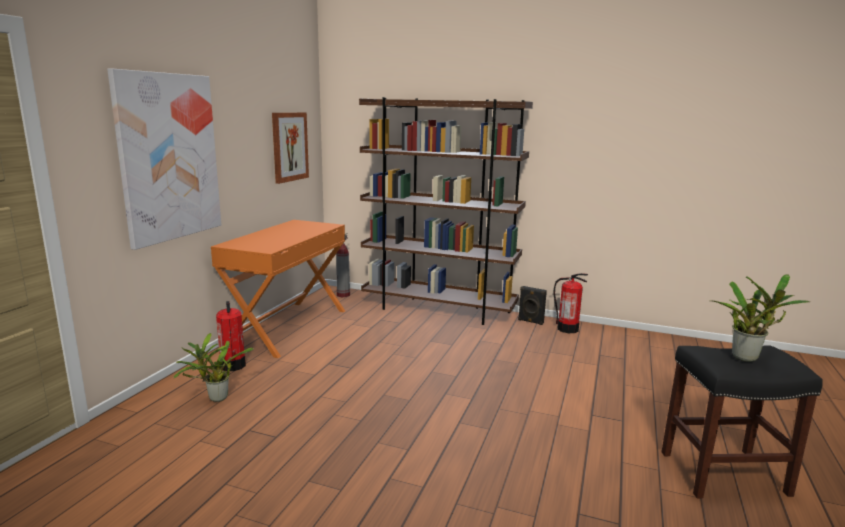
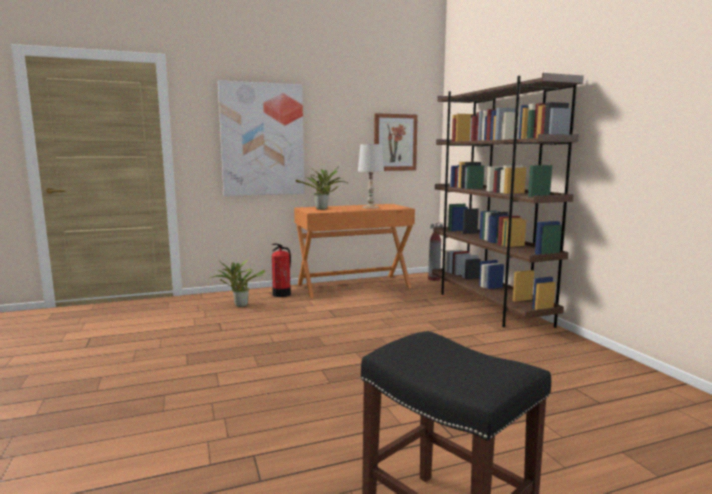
camera: 50 degrees right, 5 degrees down
black speaker [518,286,547,325] -> none
fire extinguisher [553,273,588,333] -> none
potted plant [710,274,810,362] -> potted plant moved to [296,168,349,210]
none -> white table lamp [358,144,384,209]

